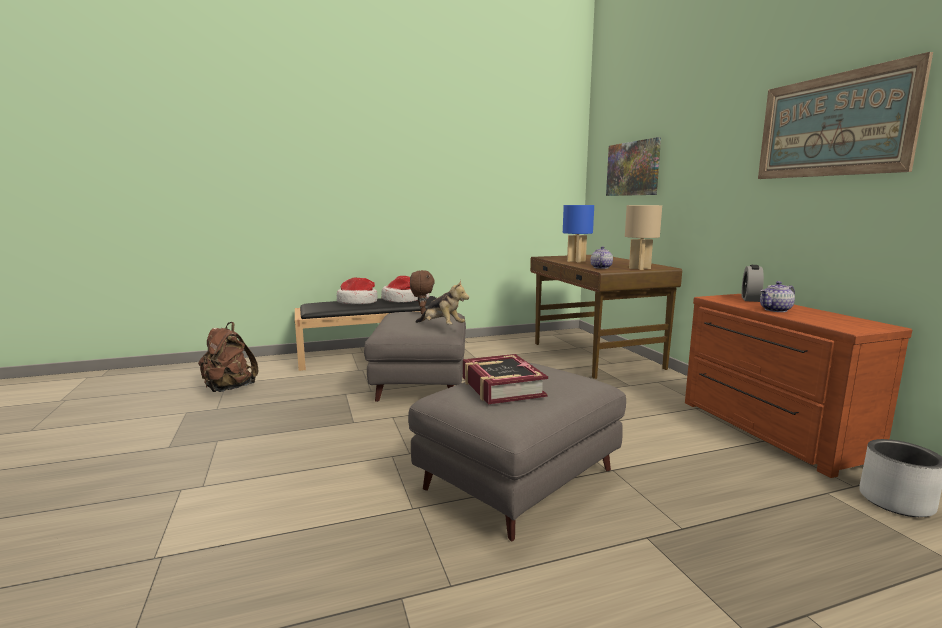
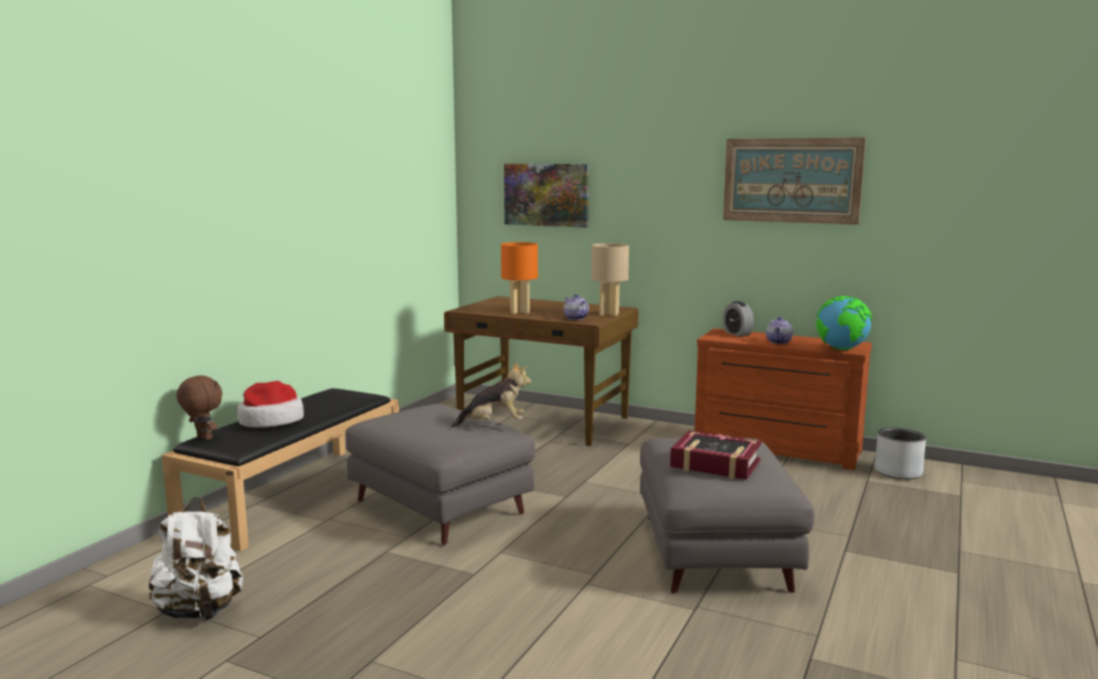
camera: 45 degrees left, 0 degrees up
brown backpack [198,322,258,392] -> white backpack [149,497,243,621]
hat [381,276,429,302] -> none
brown plush toy [410,270,435,314] -> brown plush toy moved to [177,375,222,440]
blue table lamp [563,205,594,262] -> orange table lamp [501,242,538,314]
none -> globe [816,296,872,350]

